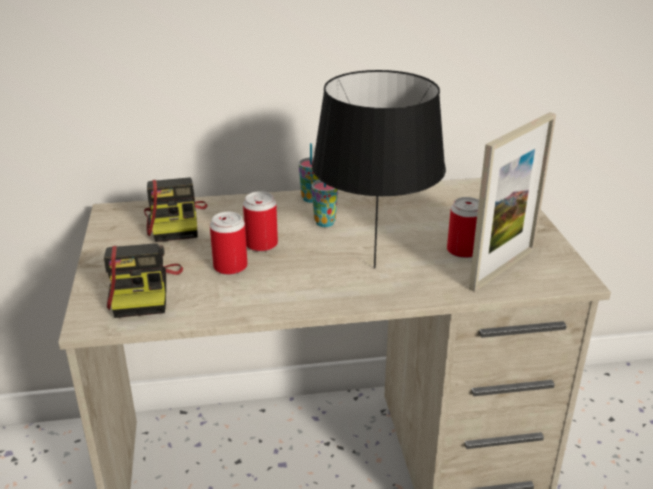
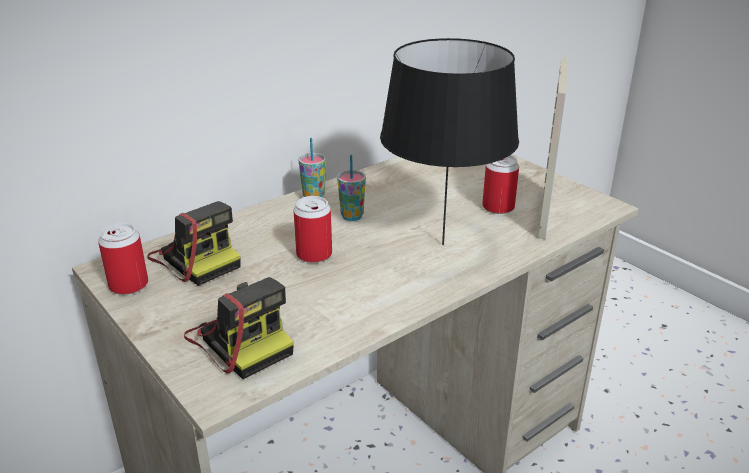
camera: 30 degrees left, 0 degrees up
can [210,212,248,275] -> can moved to [98,223,148,295]

